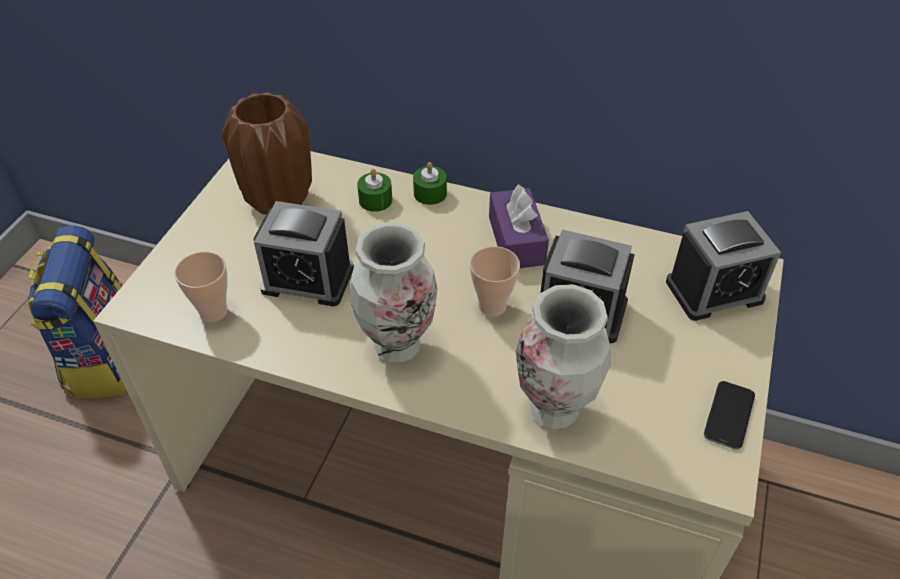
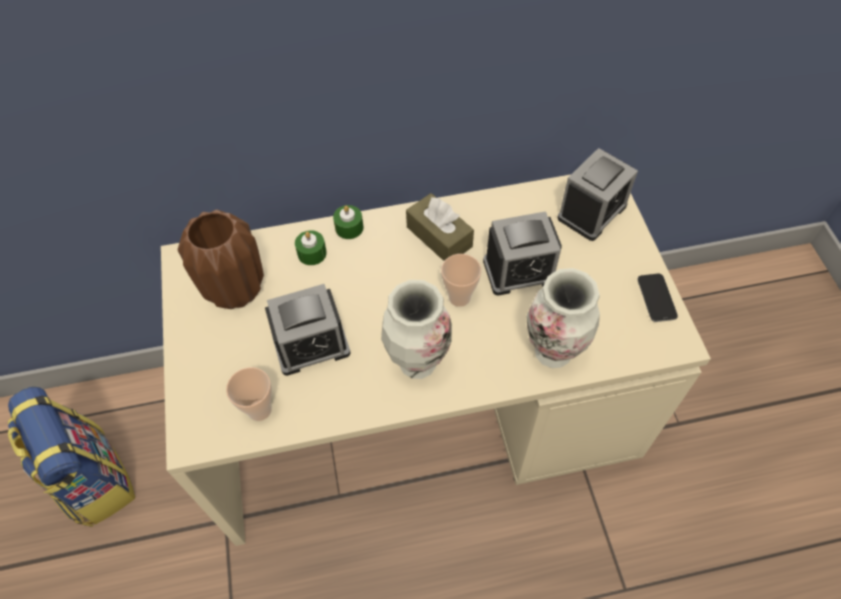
camera: 30 degrees left, 10 degrees up
purple tissue box [489,184,549,268] -> brown tissue box [406,193,474,261]

